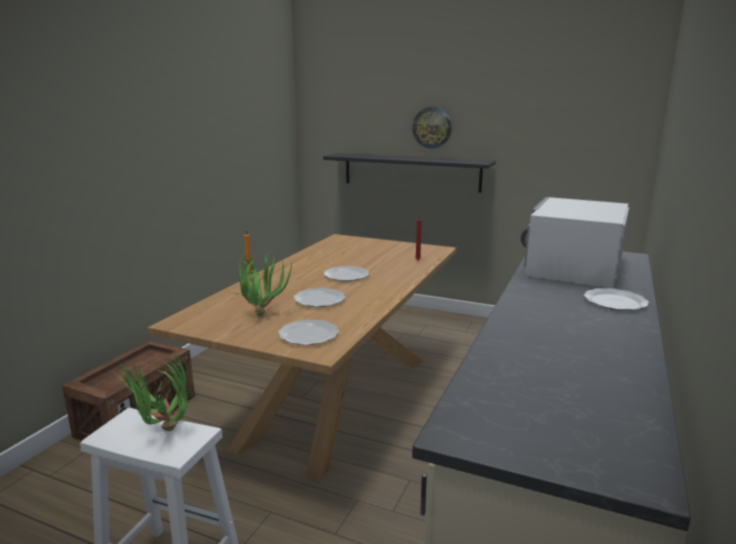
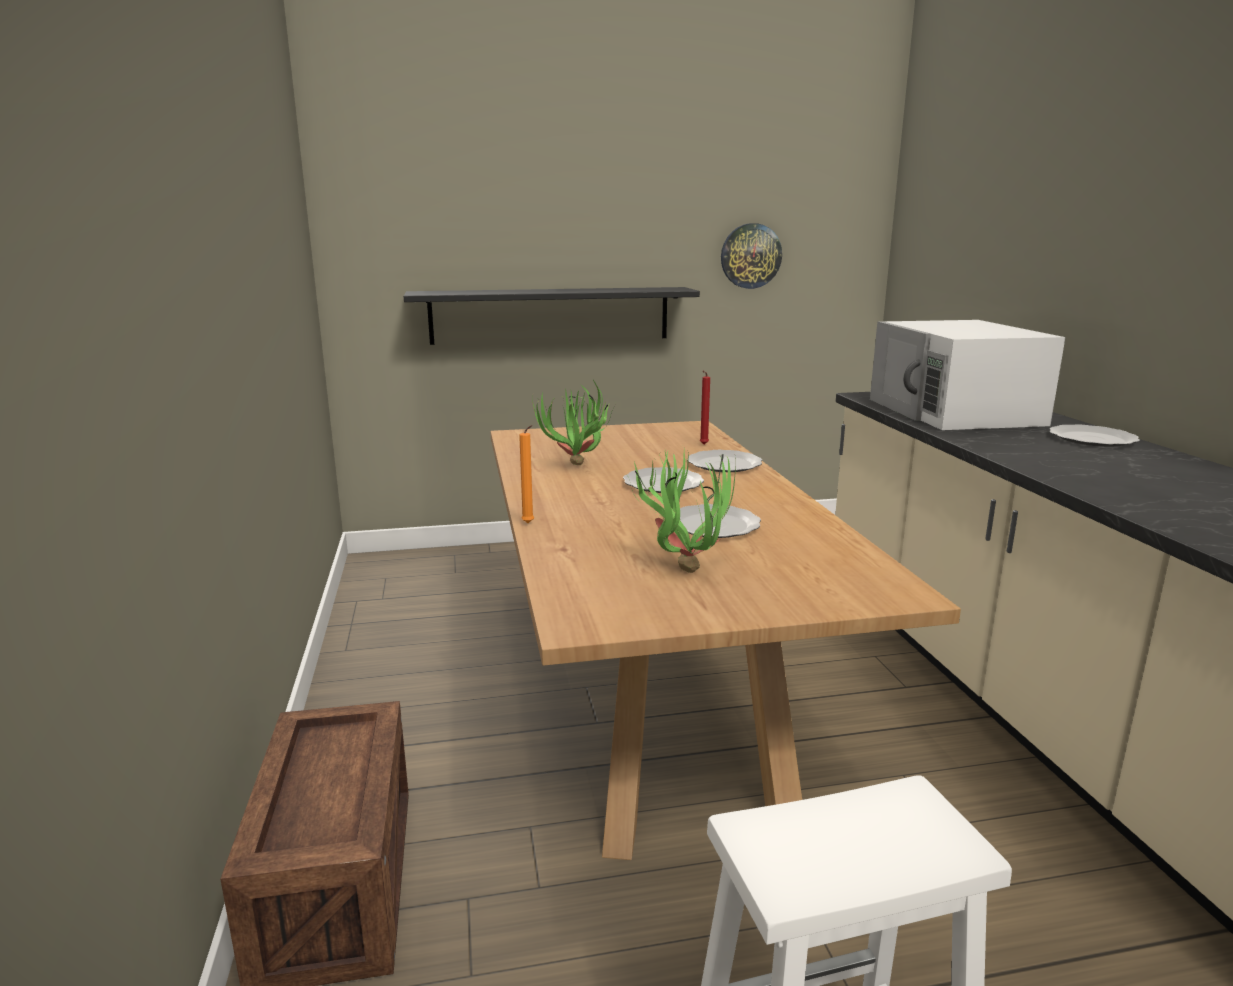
camera: 35 degrees left, 0 degrees up
potted plant [115,354,188,431] -> potted plant moved to [532,380,612,465]
plate [278,319,339,345] -> plate moved to [687,450,762,472]
wall clock [412,107,452,149] -> wall clock moved to [721,223,782,289]

